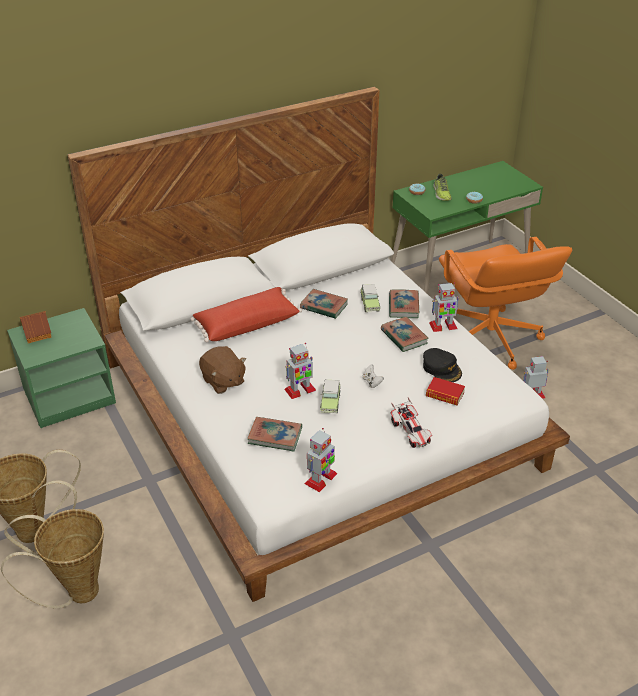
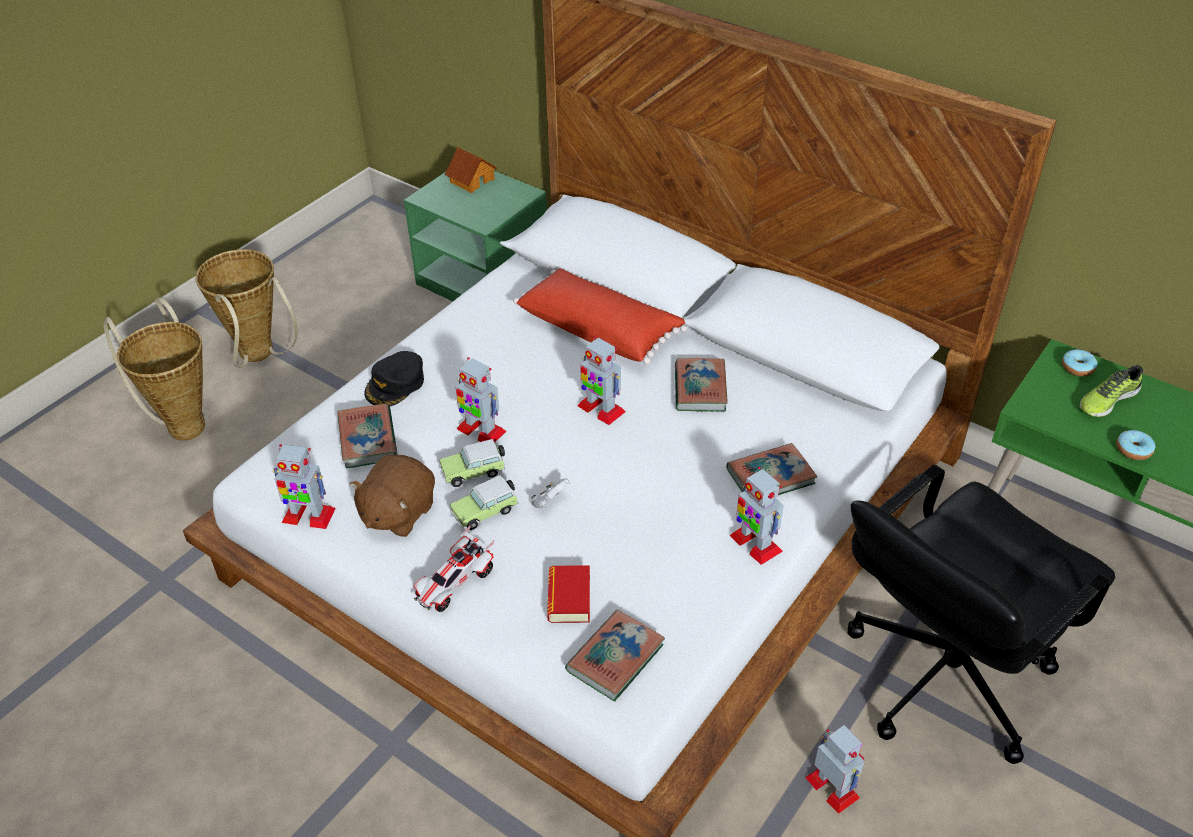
camera: 65 degrees right, 5 degrees up
brown plush toy [199,346,246,394] -> brown plush toy moved to [349,455,435,537]
toy car [360,284,380,312] -> toy car moved to [450,475,518,530]
book [381,317,429,352] -> book moved to [565,610,665,701]
black cap [423,348,462,382] -> black cap moved to [364,351,424,406]
orange office chair [439,237,572,370] -> black office chair [848,465,1116,764]
none -> toy robot [577,336,626,425]

